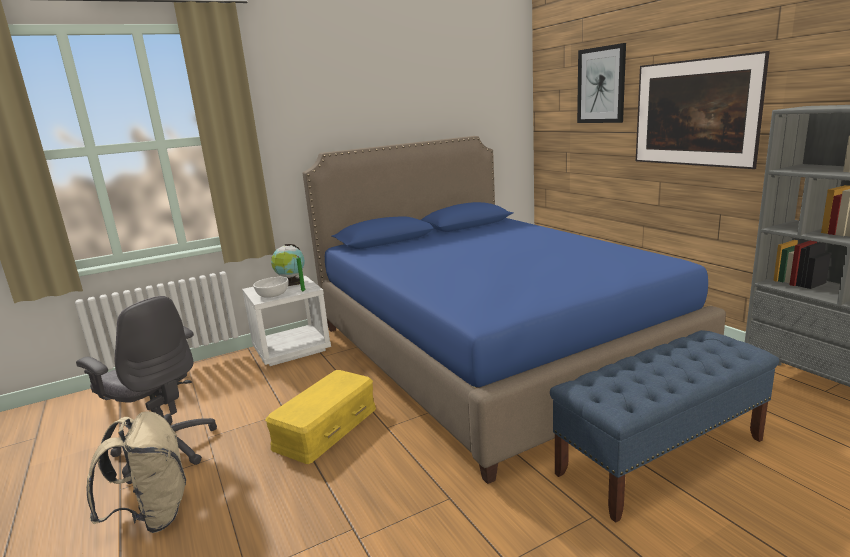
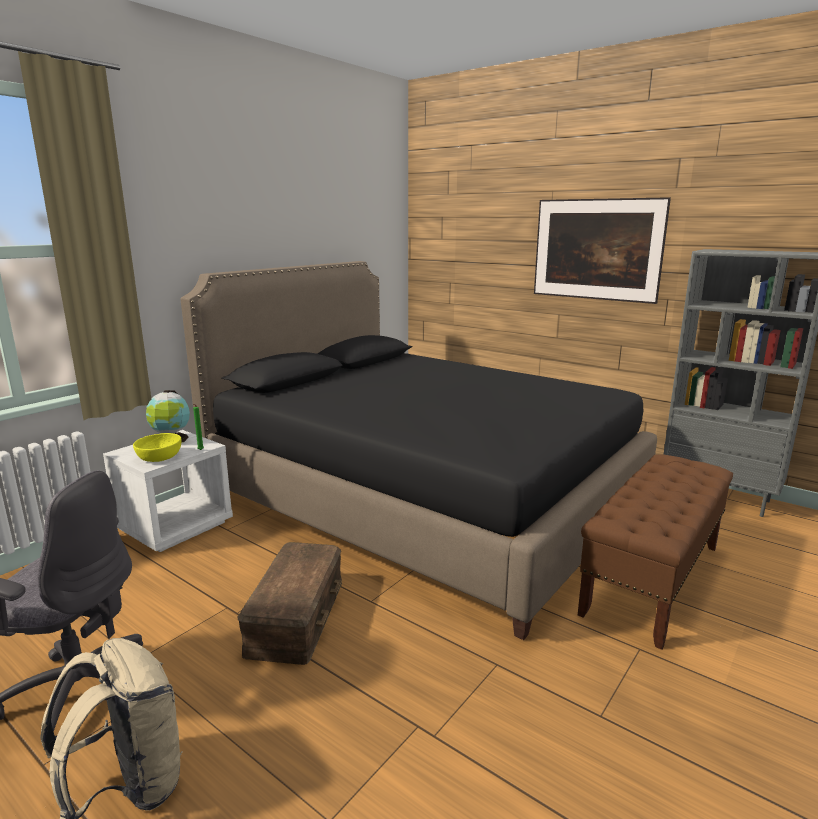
camera: 25 degrees left, 0 degrees up
white bowl [253,277,289,298] -> yellow bowl [133,433,181,462]
yellow storage box [265,370,376,464] -> brown storage box [238,542,342,665]
blue bed [303,136,726,484] -> black bed [181,261,657,640]
blue bench [550,330,779,523] -> brown bench [578,455,733,650]
picture [577,43,626,123] -> none

